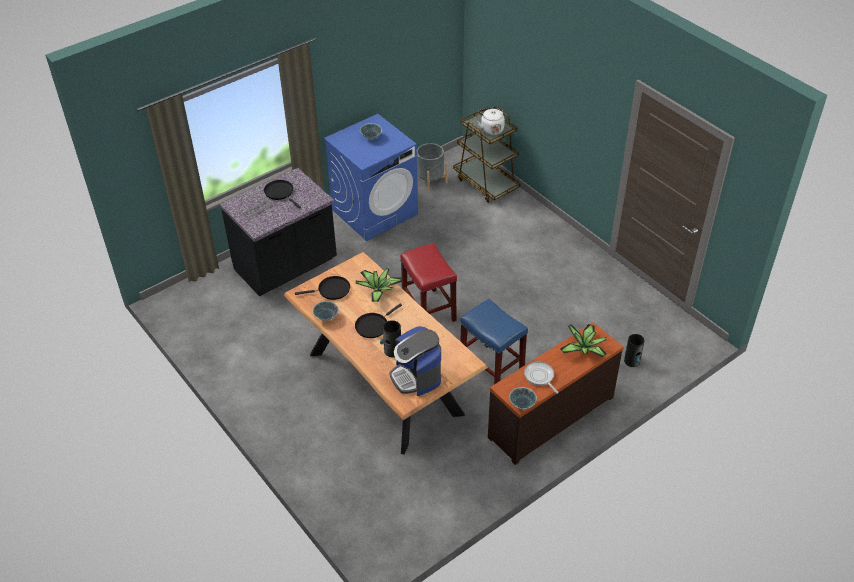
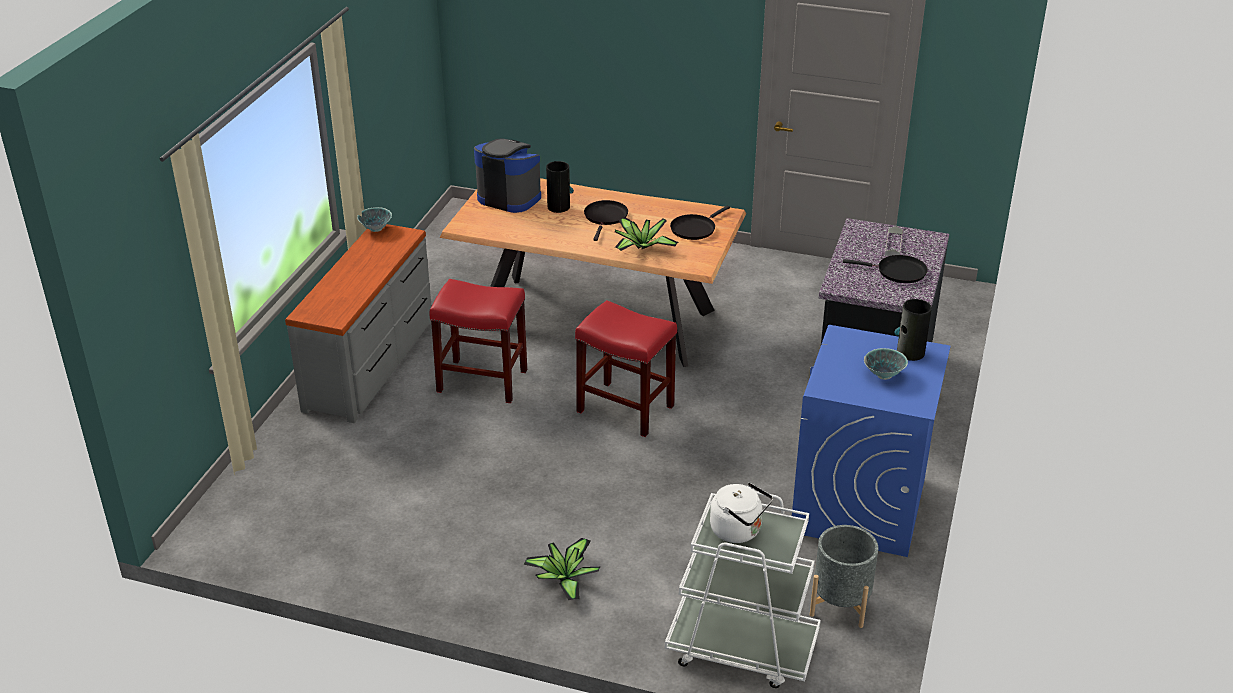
camera: 145 degrees right, 10 degrees down
bowl [313,301,339,321] -> none
brown cart [453,106,521,203] -> white cart [665,491,821,688]
blue stool [460,299,528,384] -> red stool [429,279,527,403]
brown dresser [488,322,624,465] -> grey dresser [285,224,431,423]
frying pan [524,362,559,394] -> none
potted plant [560,324,607,357] -> potted plant moved to [523,538,600,600]
vase [624,334,645,367] -> vase moved to [894,299,932,361]

